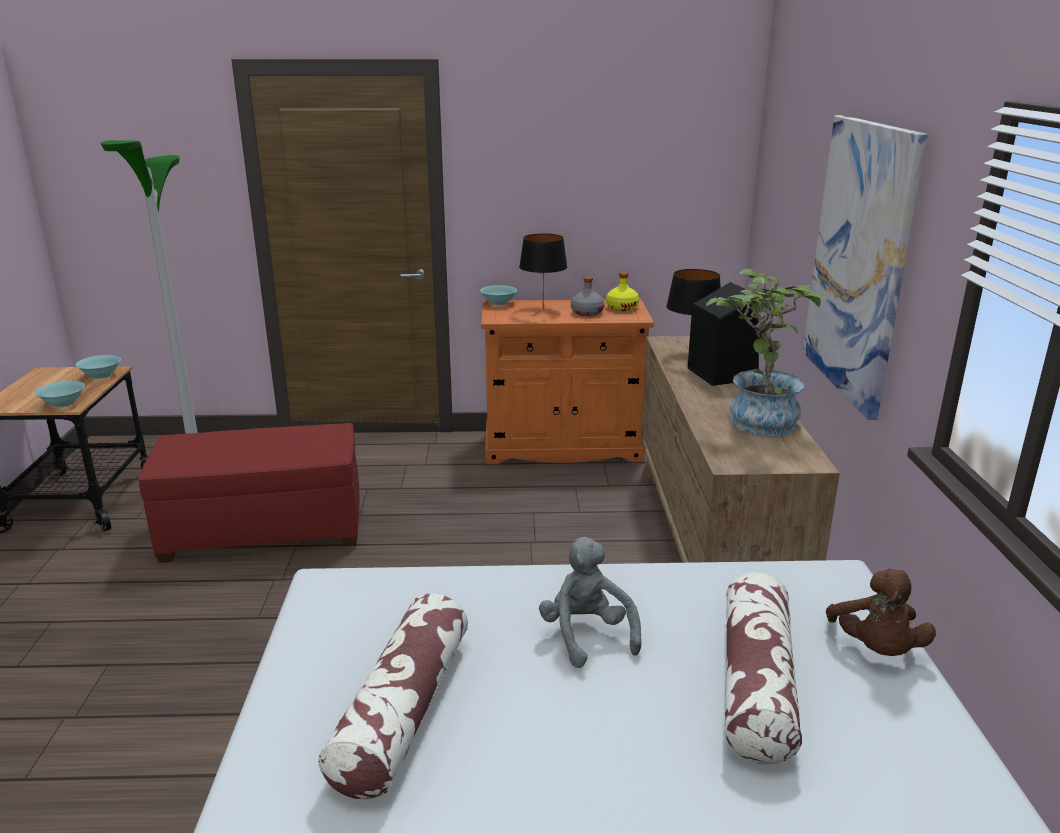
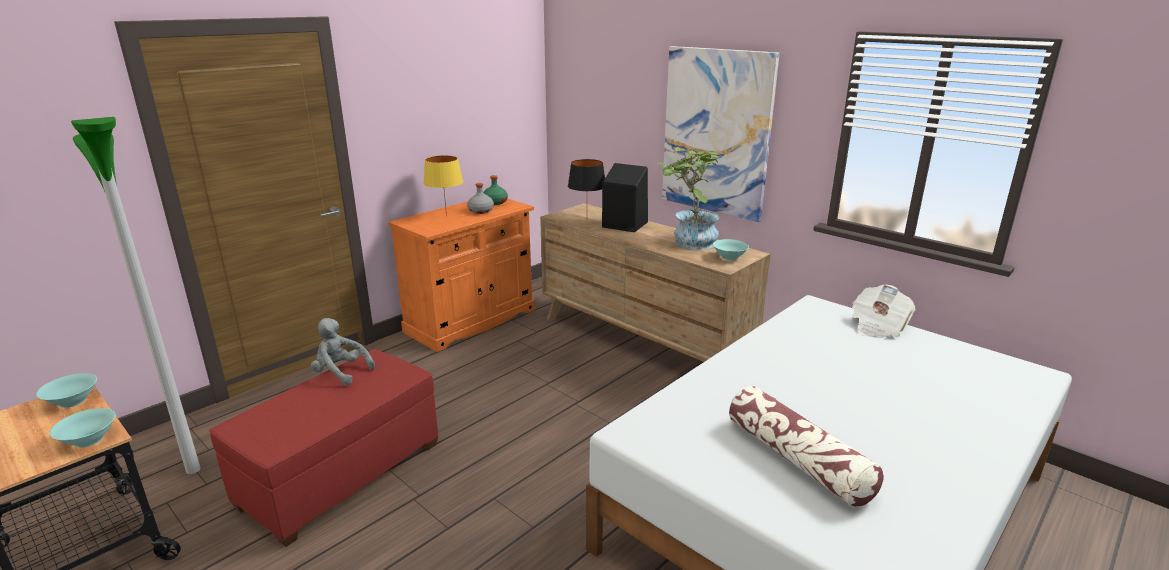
camera: 45 degrees left, 0 degrees up
turquoise bowl [480,285,517,306] -> turquoise bowl moved to [713,239,749,260]
black table lamp [519,233,567,298] -> yellow table lamp [424,155,463,217]
grey plush toy [539,537,641,668] -> grey plush toy moved to [311,318,375,385]
yellow bottle [606,272,639,311] -> green bottle [483,175,508,205]
pillow [724,572,802,764] -> none
brown plush toy [826,569,936,656] -> newspaper [852,284,916,337]

